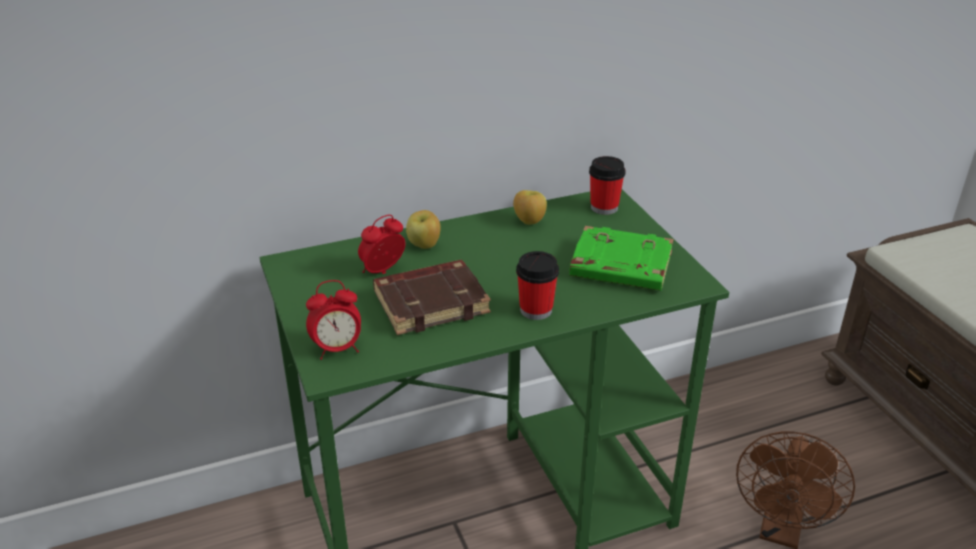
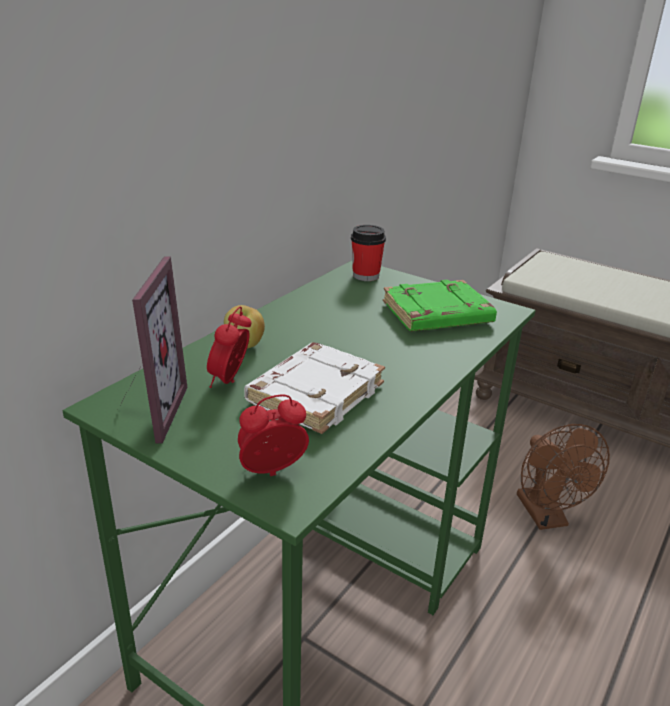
camera: 35 degrees left, 5 degrees down
alarm clock [306,280,361,360] -> alarm clock turned 150 degrees counterclockwise [238,395,309,476]
brown book [373,260,491,335] -> white book [244,342,385,434]
apple [513,190,547,225] -> none
cup [516,251,559,320] -> none
none -> picture frame [118,256,187,444]

